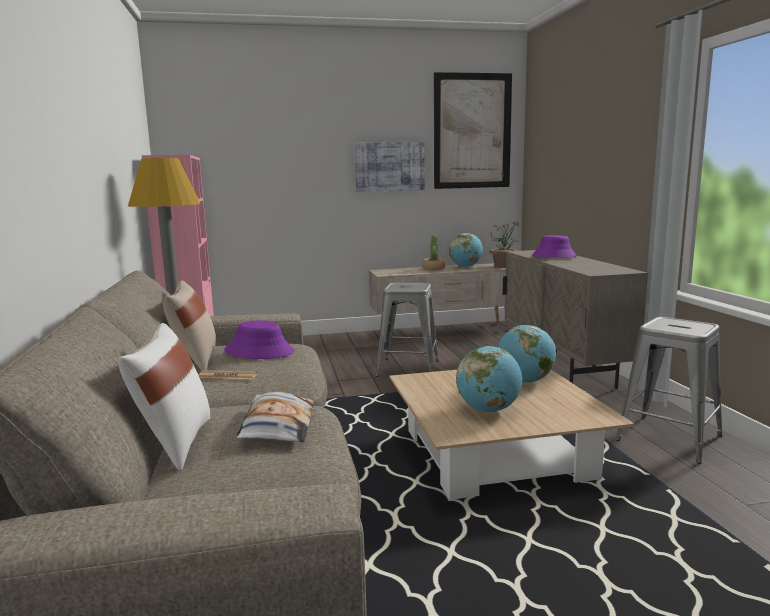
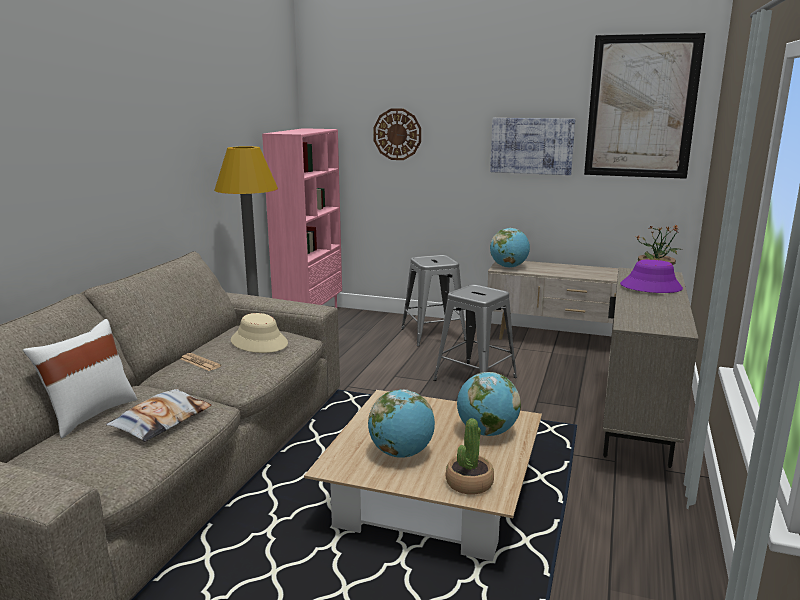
camera: 30 degrees right, 5 degrees up
beige pillow [163,280,216,371] -> none
purple hat [224,321,294,359] -> beige hat [231,313,288,353]
potted plant [422,235,445,270] -> potted plant moved to [446,418,494,495]
globe [449,233,483,267] -> globe moved to [490,228,530,268]
grey stool [616,317,723,464] -> grey stool moved to [401,255,466,346]
none -> wall clock [373,108,421,160]

